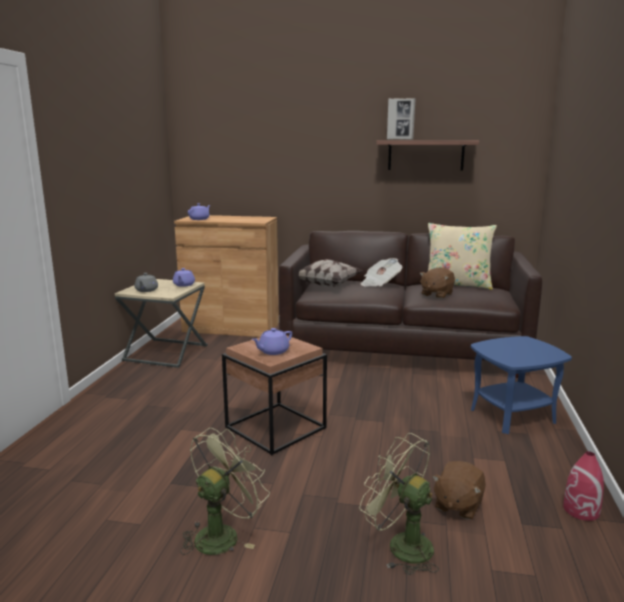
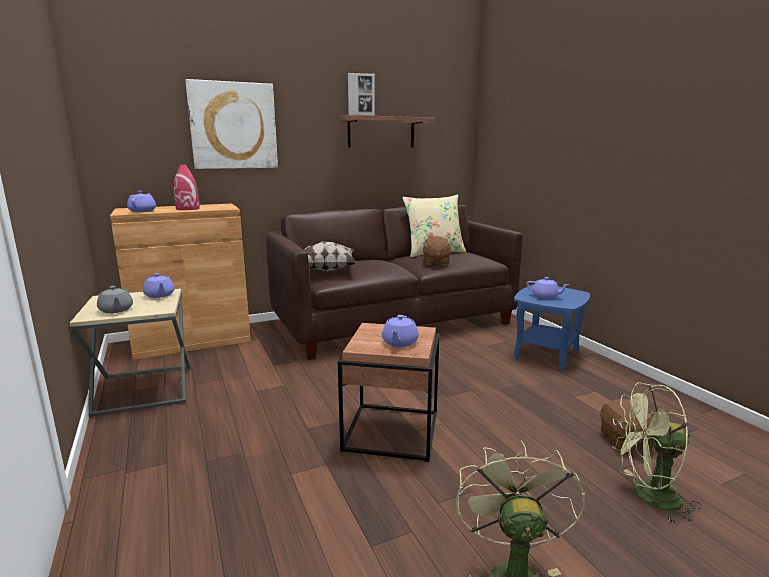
camera: 35 degrees left, 0 degrees up
newspaper [361,258,402,287] -> none
red vase [563,451,604,521] -> red vase moved to [174,165,200,210]
none -> picture [185,79,278,169]
none -> purple teapot [526,277,570,299]

